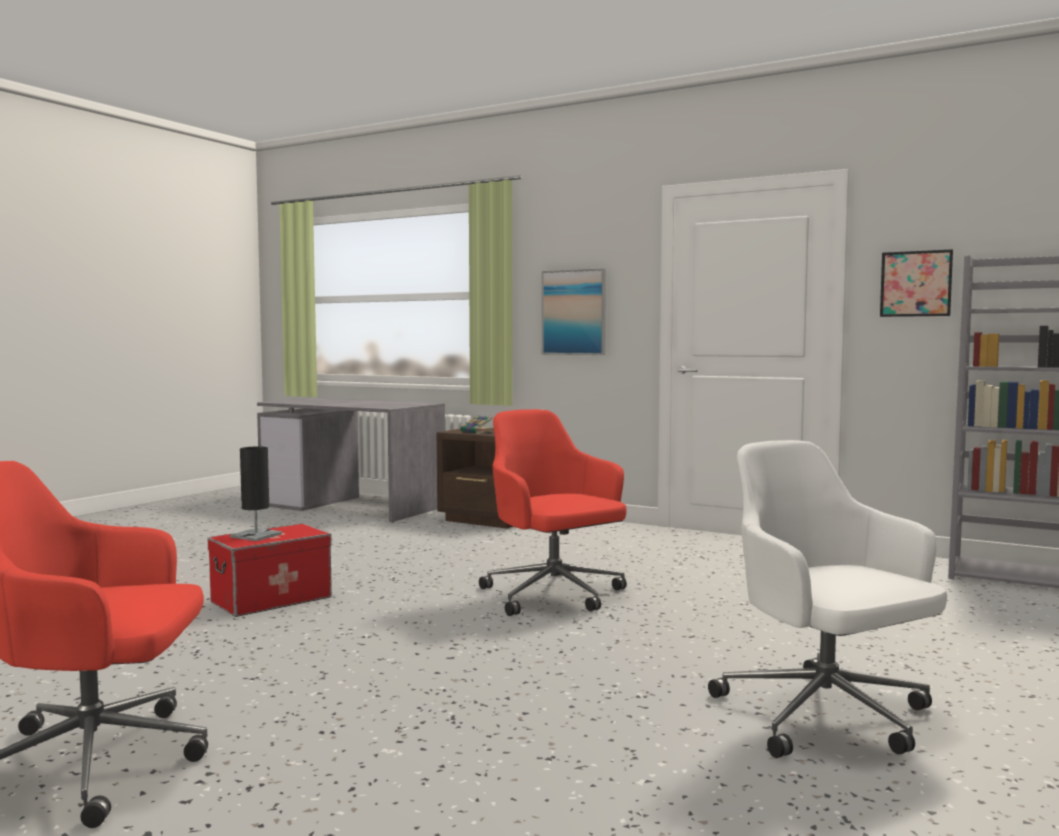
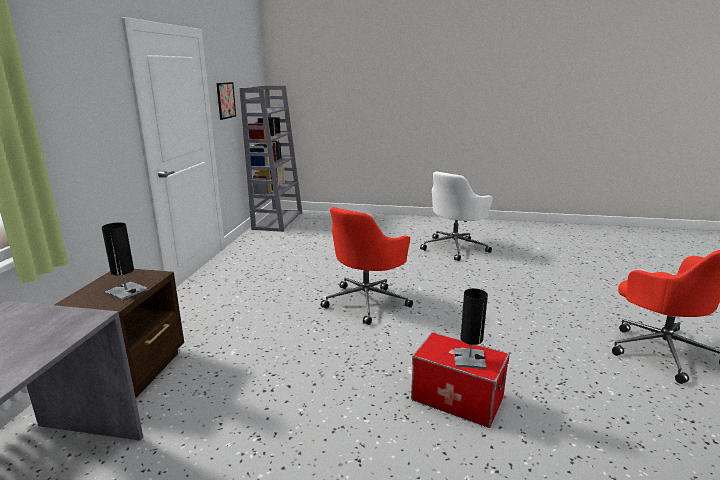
camera: 110 degrees left, 15 degrees up
book [460,416,494,434] -> black table lamp [102,222,147,300]
picture [542,268,606,355] -> none

